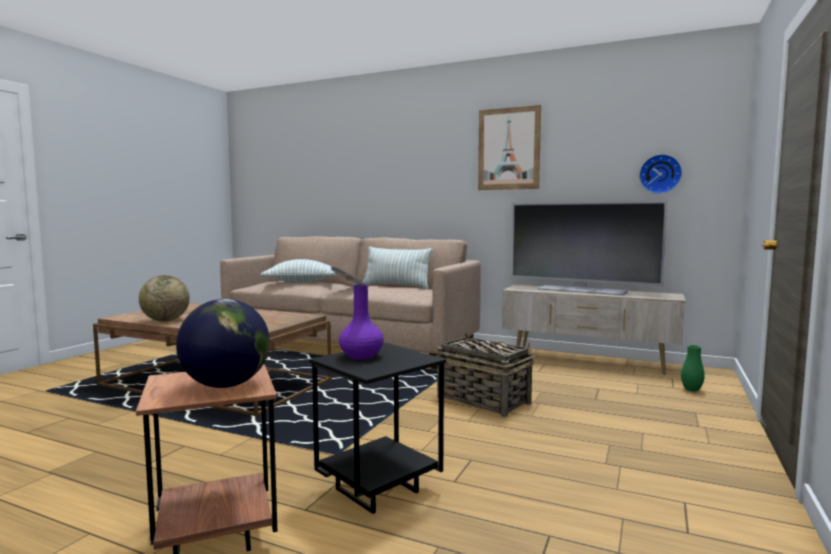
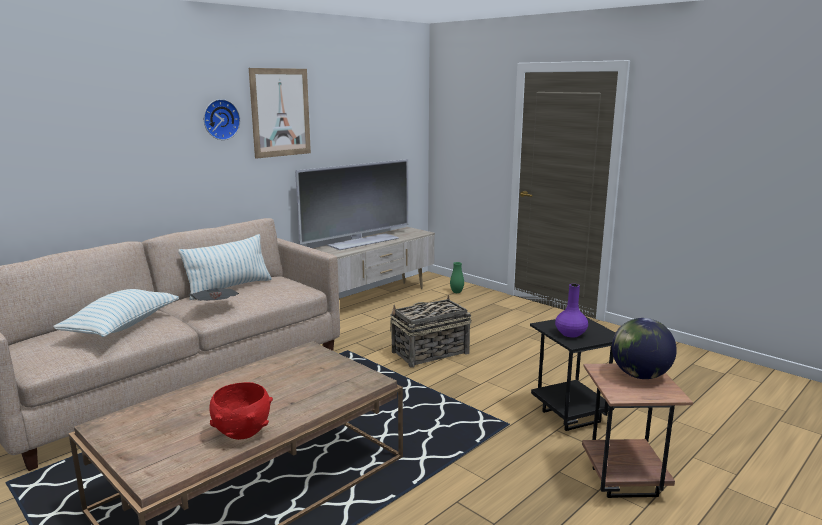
camera: 70 degrees left, 10 degrees up
globe [139,275,190,321] -> red bowl [210,382,273,440]
wall clock [639,154,682,194] -> wall clock moved to [204,99,240,140]

